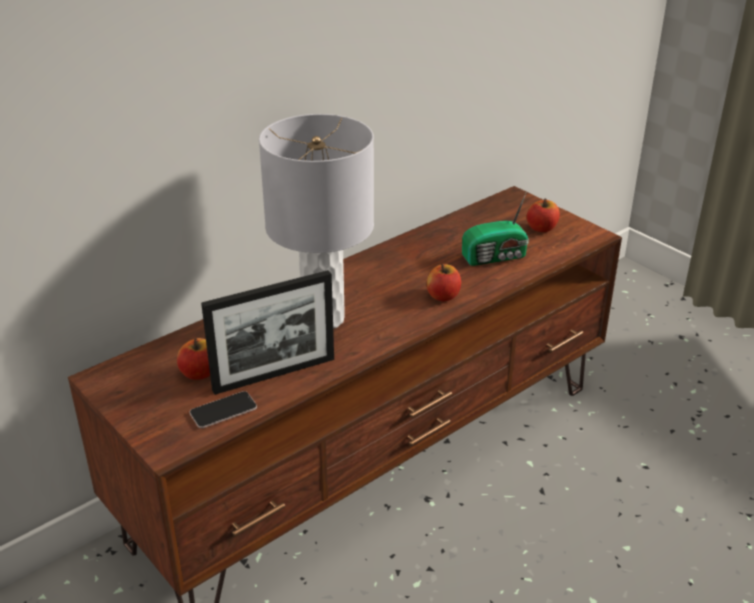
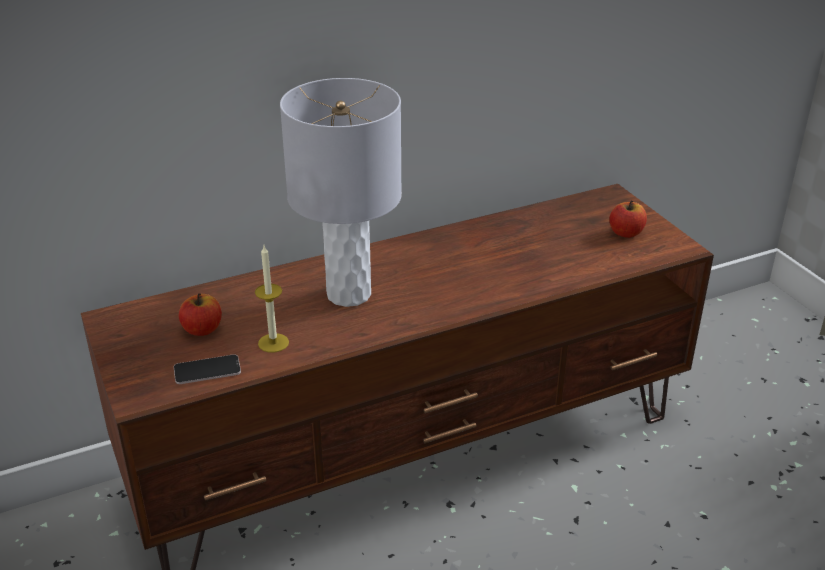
camera: 15 degrees right, 0 degrees up
picture frame [201,270,334,395] -> candle [255,246,289,353]
apple [427,264,461,301] -> none
radio [462,193,529,266] -> none

